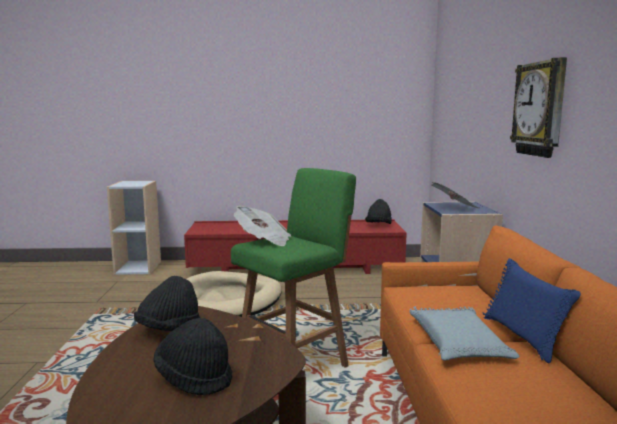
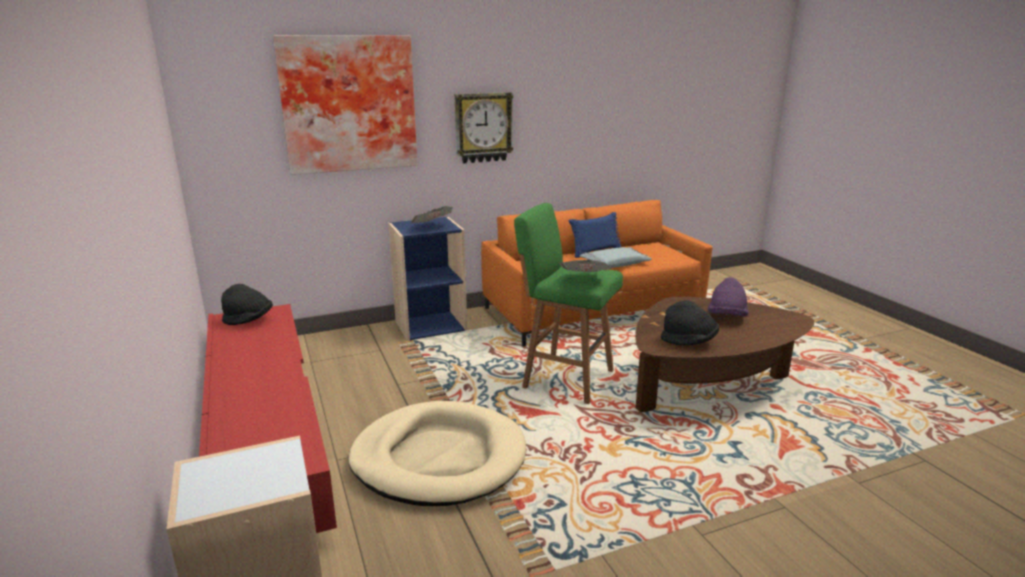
camera: 110 degrees left, 10 degrees up
black hat [154,318,232,395] -> purple hat [708,277,749,317]
none -> picture [273,35,417,175]

